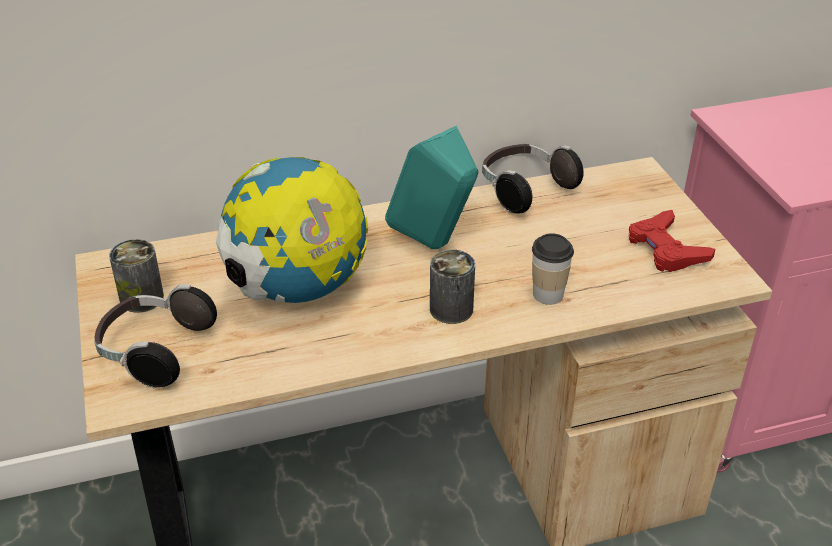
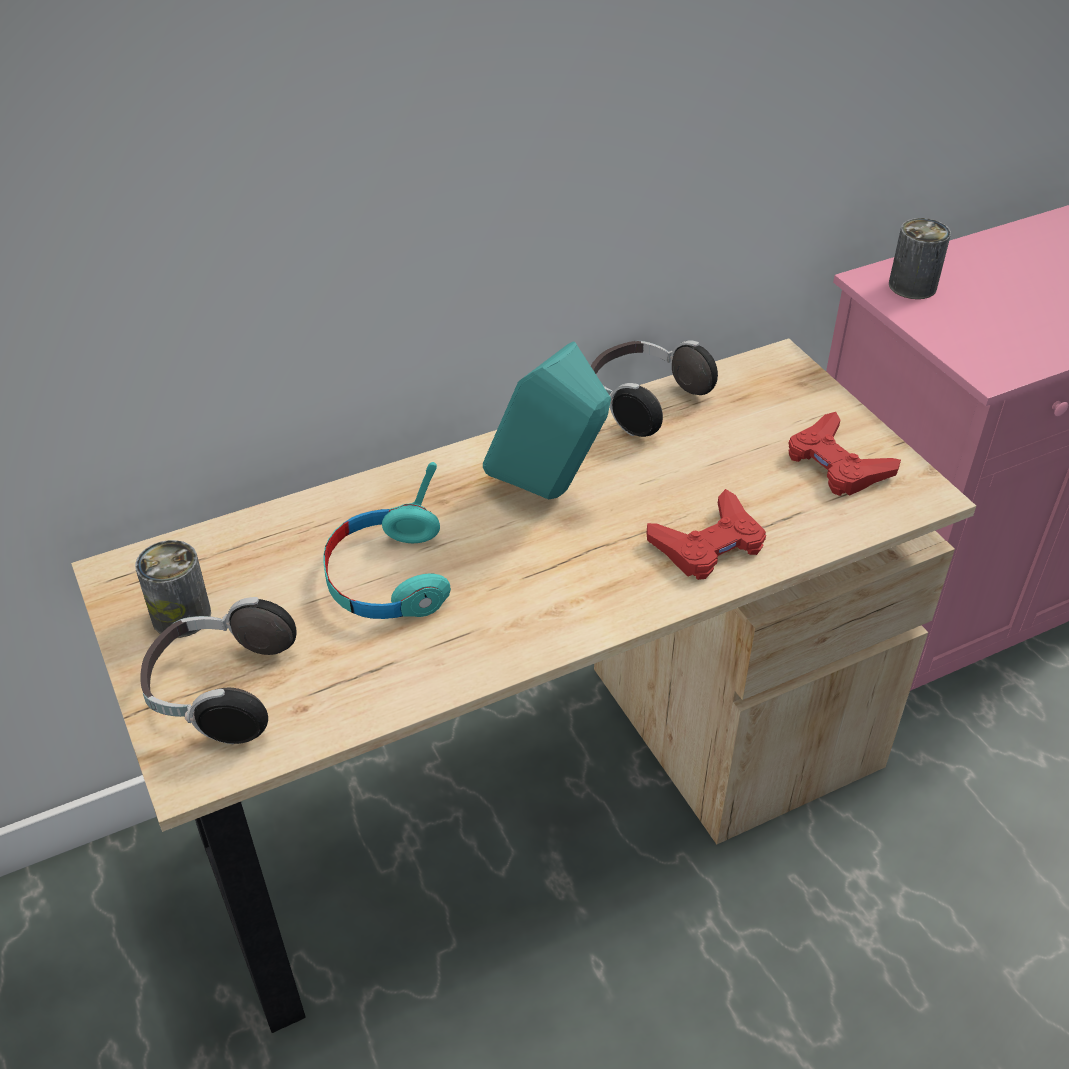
camera: 10 degrees left, 5 degrees up
globe [216,157,368,303] -> turquoise headphones [324,462,451,619]
can [430,250,475,324] -> can moved to [889,218,951,299]
cup [532,233,574,305] -> red game controller [647,489,766,580]

